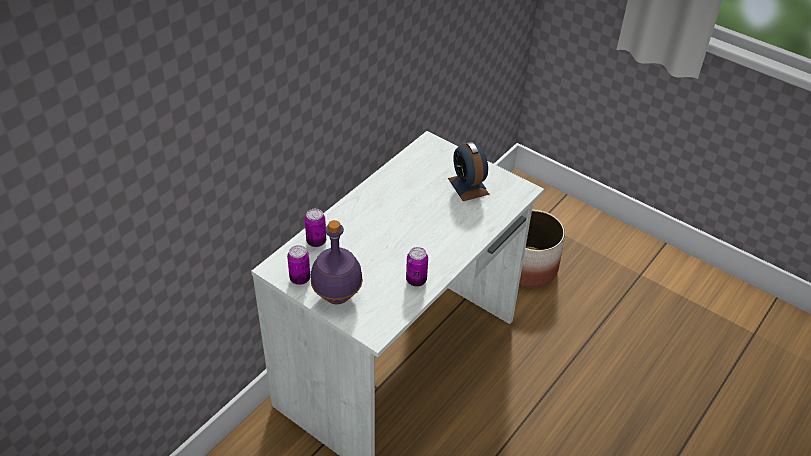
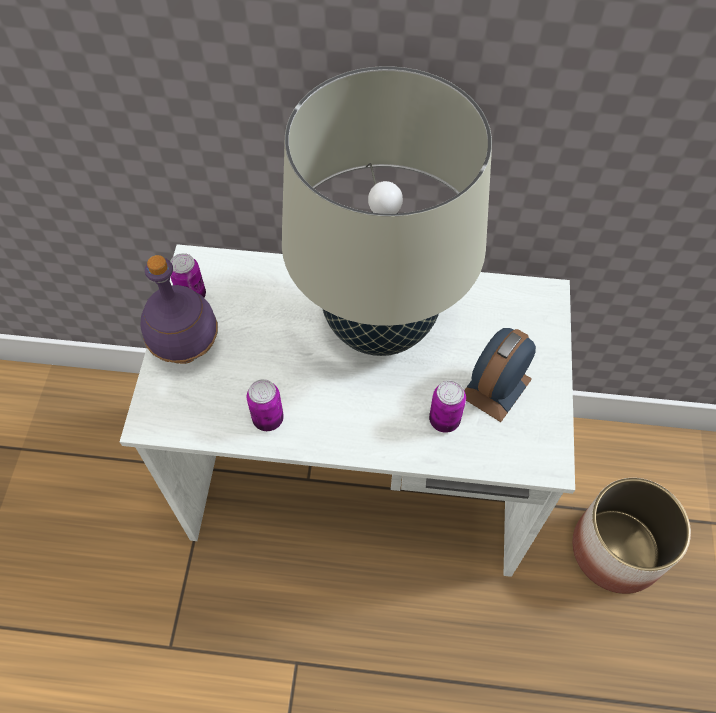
camera: 60 degrees right, 15 degrees up
can [305,209,326,247] -> can moved to [429,381,466,433]
none -> beige table lamp [282,66,492,356]

